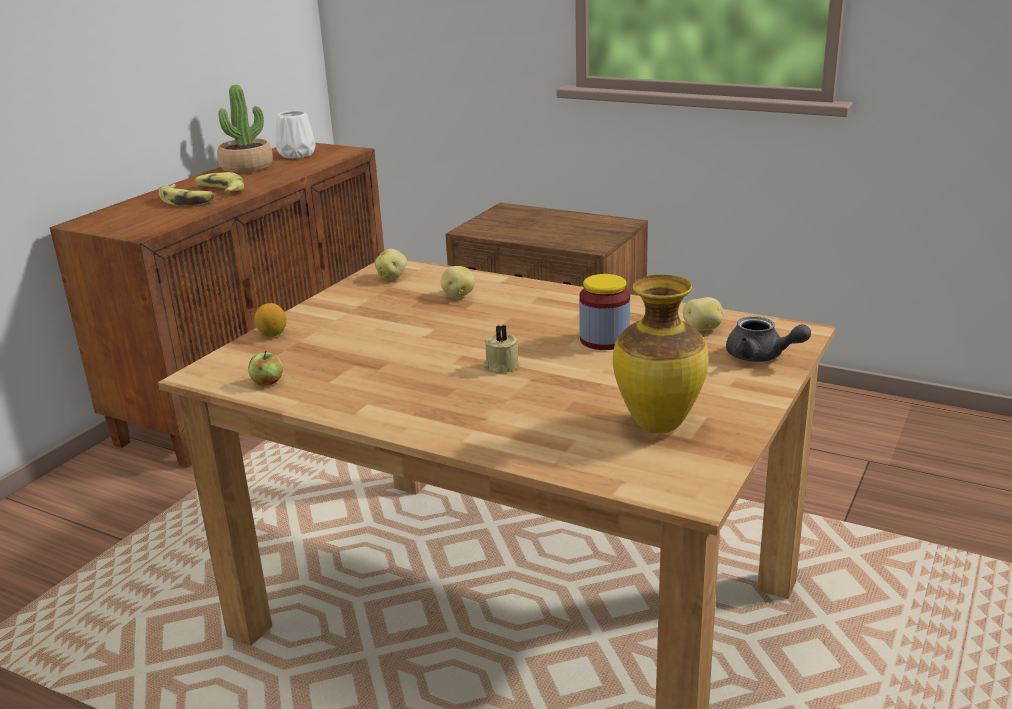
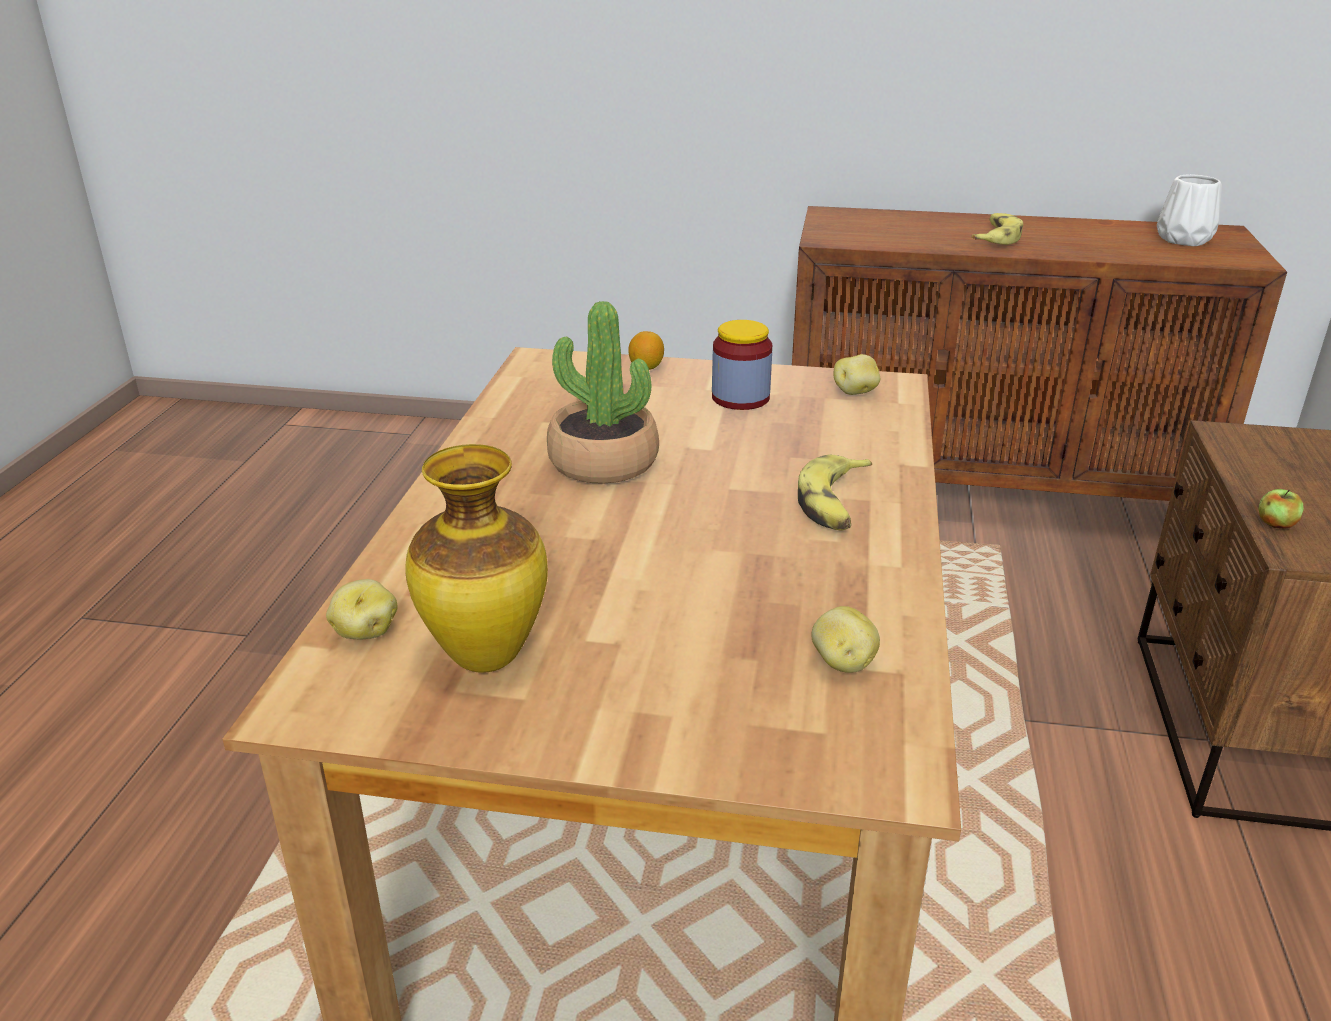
camera: 70 degrees right, 5 degrees up
banana [158,184,215,206] -> banana moved to [798,455,872,530]
potted plant [217,85,273,173] -> potted plant moved to [547,301,659,484]
apple [248,350,283,386] -> apple moved to [1258,489,1304,529]
potato [441,266,475,298] -> potato moved to [326,579,398,639]
beige candle [483,325,520,373] -> none
jar [579,274,630,350] -> jar moved to [712,320,772,410]
grey teapot [726,316,811,362] -> none

